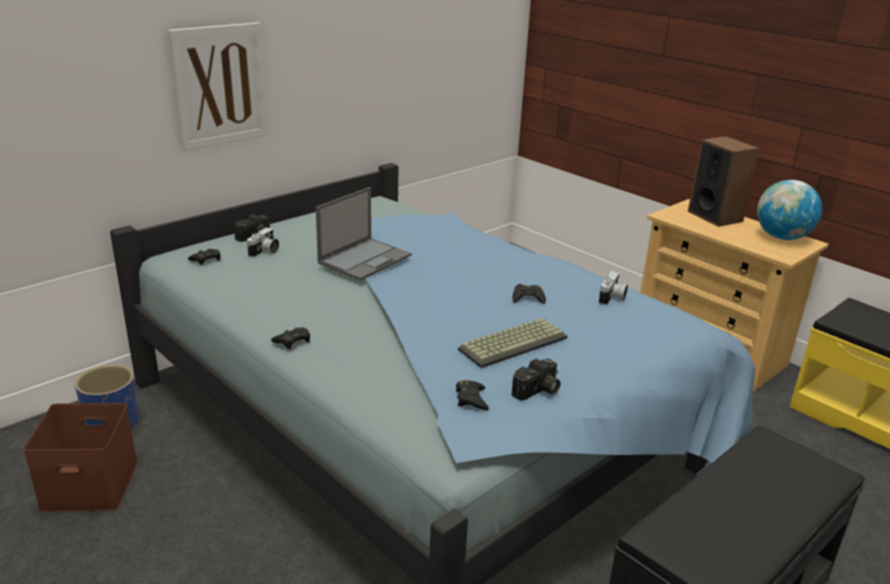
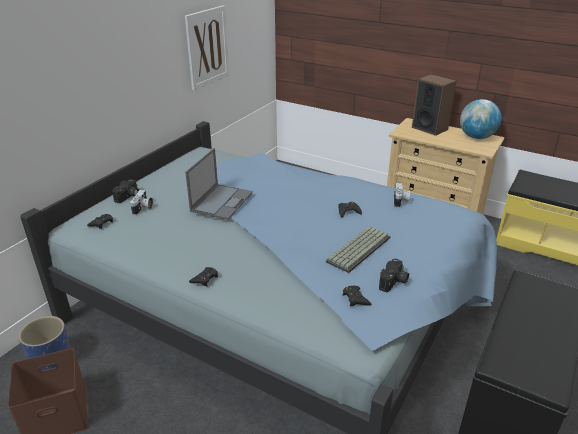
camera: 15 degrees left, 5 degrees up
picture [168,22,268,151] -> picture moved to [185,5,229,90]

